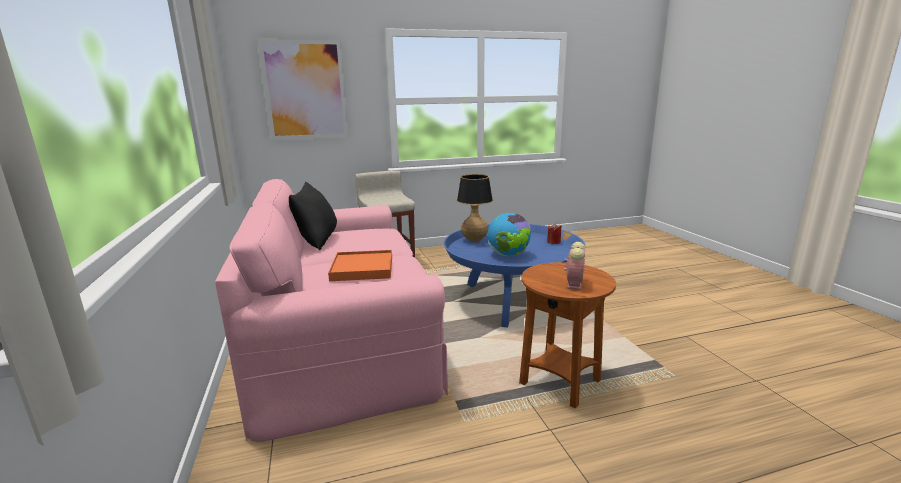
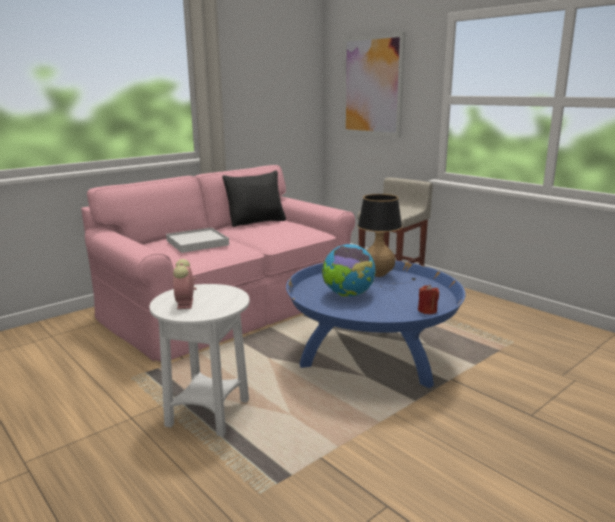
camera: 65 degrees right, 0 degrees up
orange tray [328,250,392,281] -> white tray [166,228,229,253]
brown side table [519,262,616,409] -> white side table [149,284,250,437]
alarm clock [564,242,585,290] -> alarm clock turned 90 degrees clockwise [173,259,196,309]

